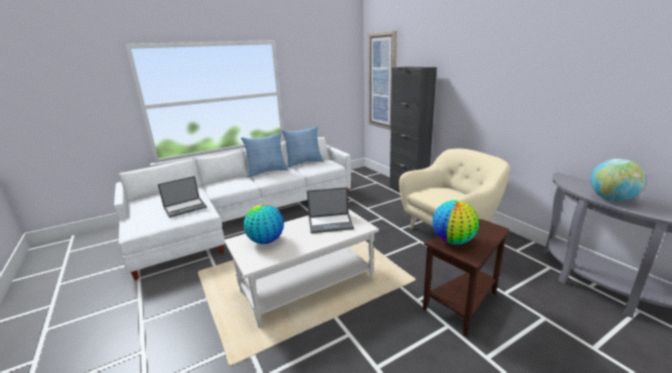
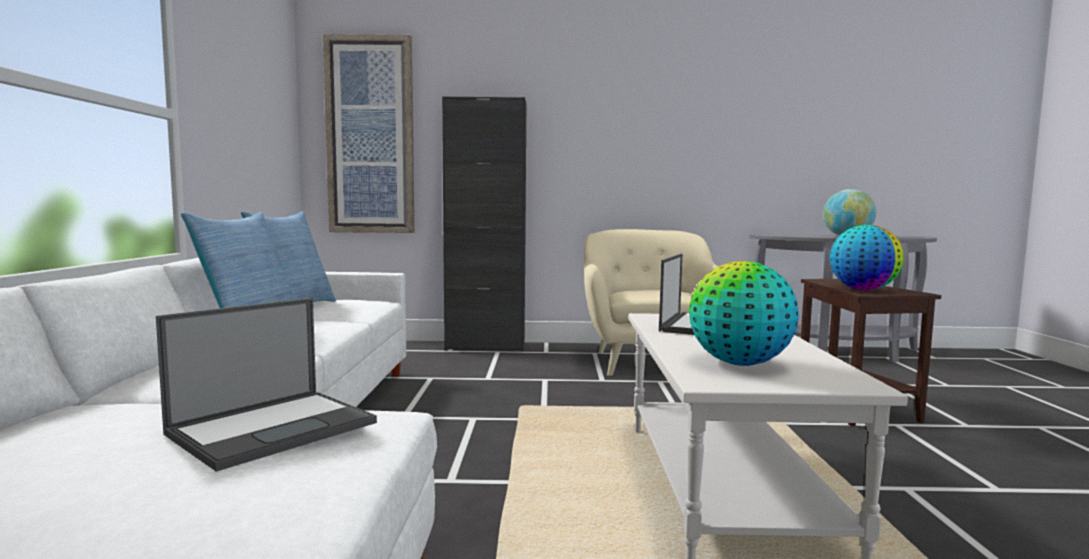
camera: 60 degrees left, 15 degrees down
laptop [158,176,207,218] -> laptop turned 45 degrees clockwise [156,298,377,472]

